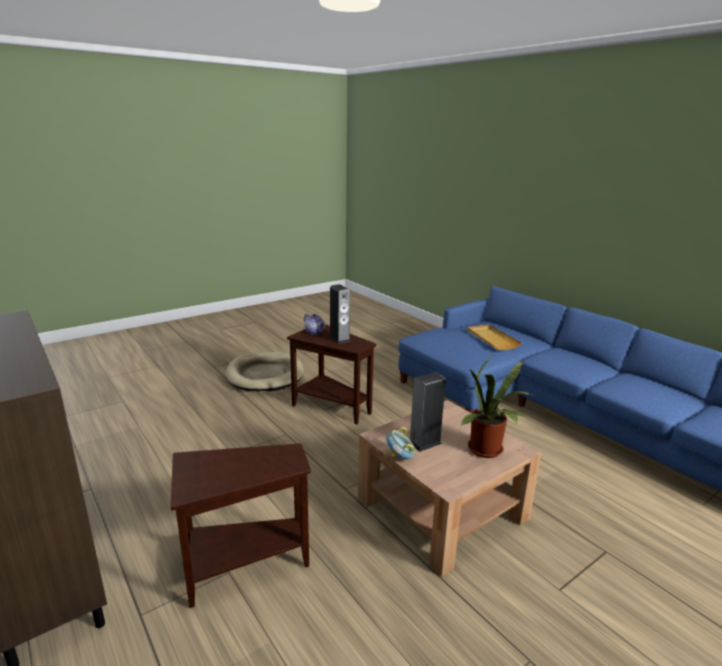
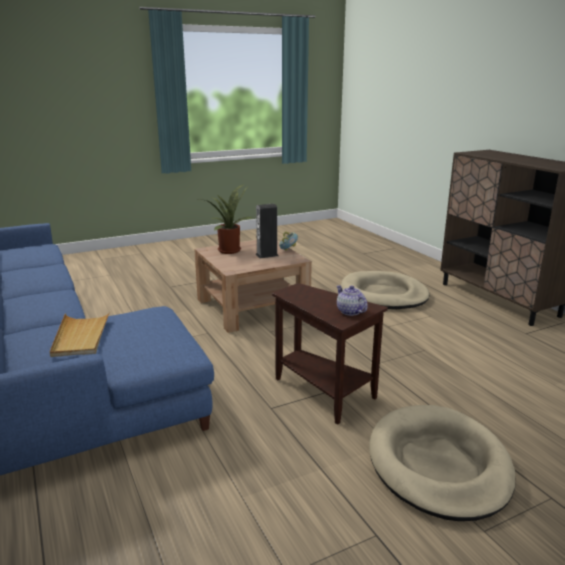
camera: 170 degrees left, 0 degrees up
brown side table [171,443,311,608] -> beige dog bed [341,271,430,309]
speaker [329,284,351,344] -> none

